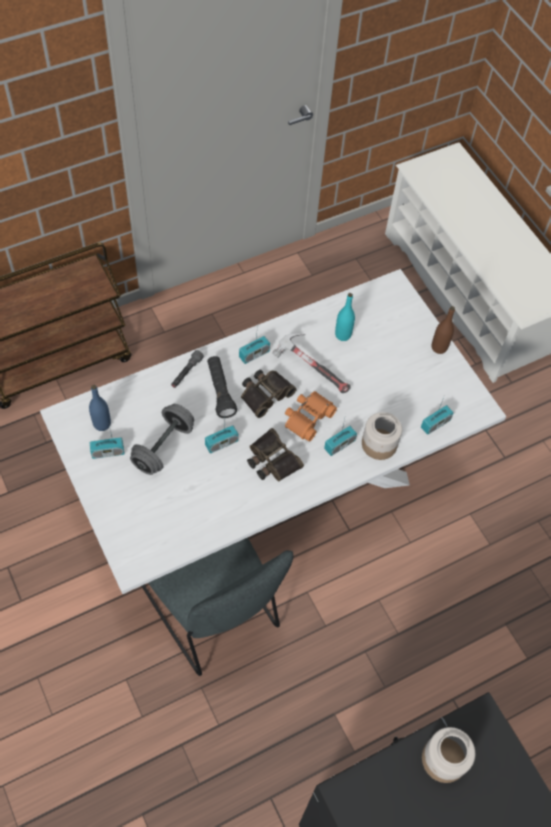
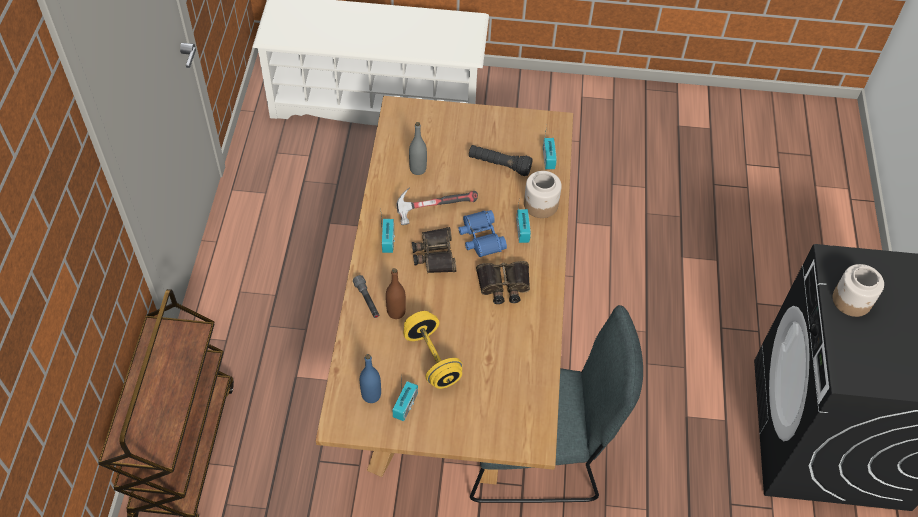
camera: 55 degrees left, 5 degrees down
white dining table [40,269,506,594] -> brown dining table [316,96,573,484]
grey dumbbell [130,404,194,475] -> yellow dumbbell [403,311,463,389]
radio [205,412,238,453] -> none
black flashlight [207,356,237,418] -> black flashlight moved to [469,145,533,176]
orange binoculars [285,391,337,442] -> blue binoculars [459,210,507,257]
turquoise bottle [335,293,355,341] -> grey bottle [409,122,427,175]
brown bottle [432,306,455,354] -> brown bottle moved to [386,268,406,319]

